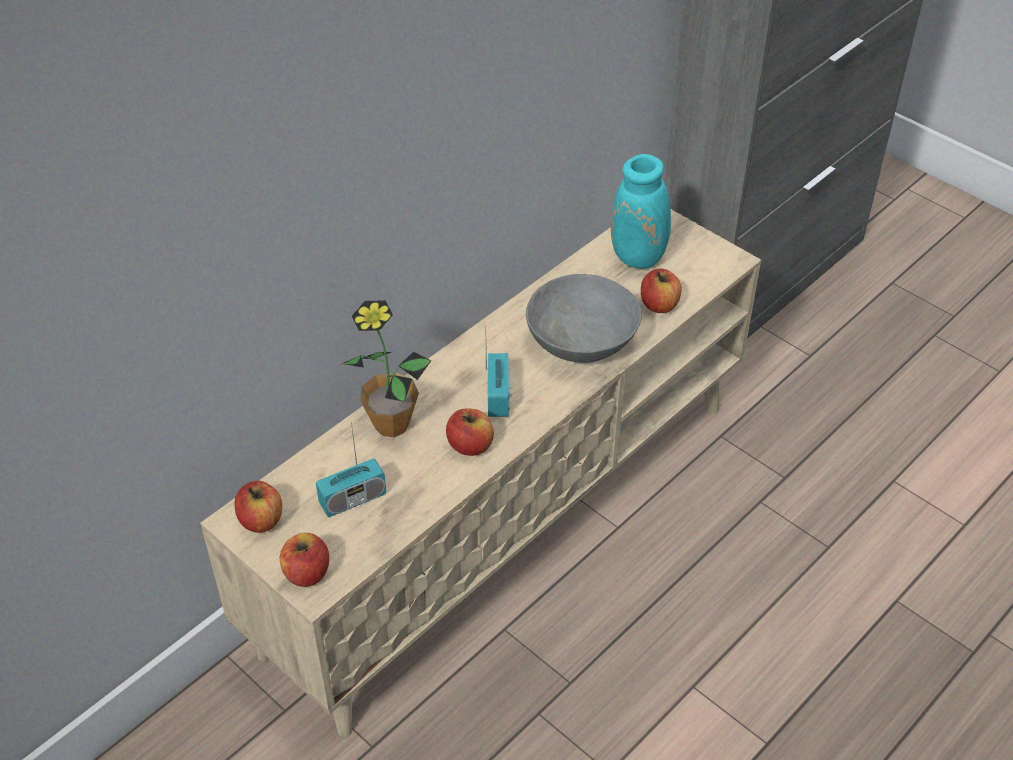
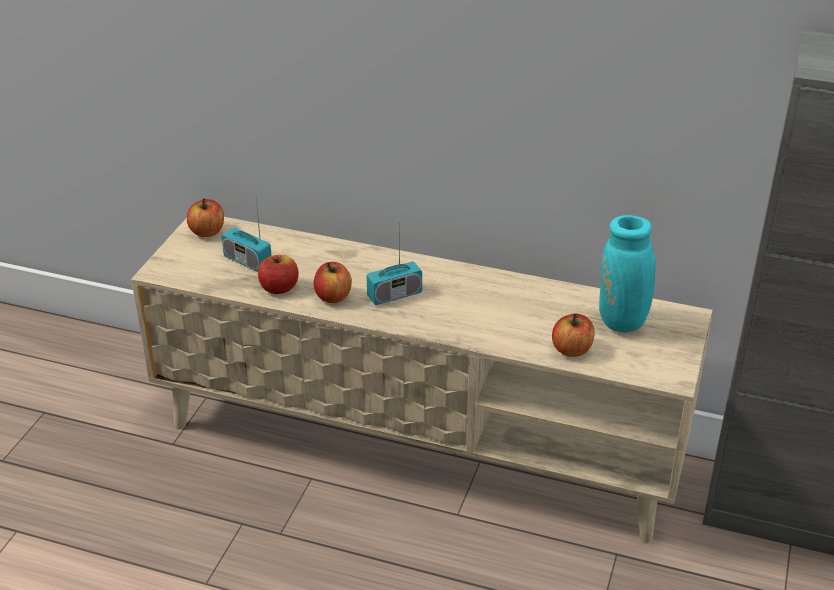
camera: 65 degrees right, 10 degrees down
apple [280,532,329,587] -> apple moved to [258,255,299,294]
potted plant [342,300,432,437] -> none
grey bowl [526,274,642,363] -> none

